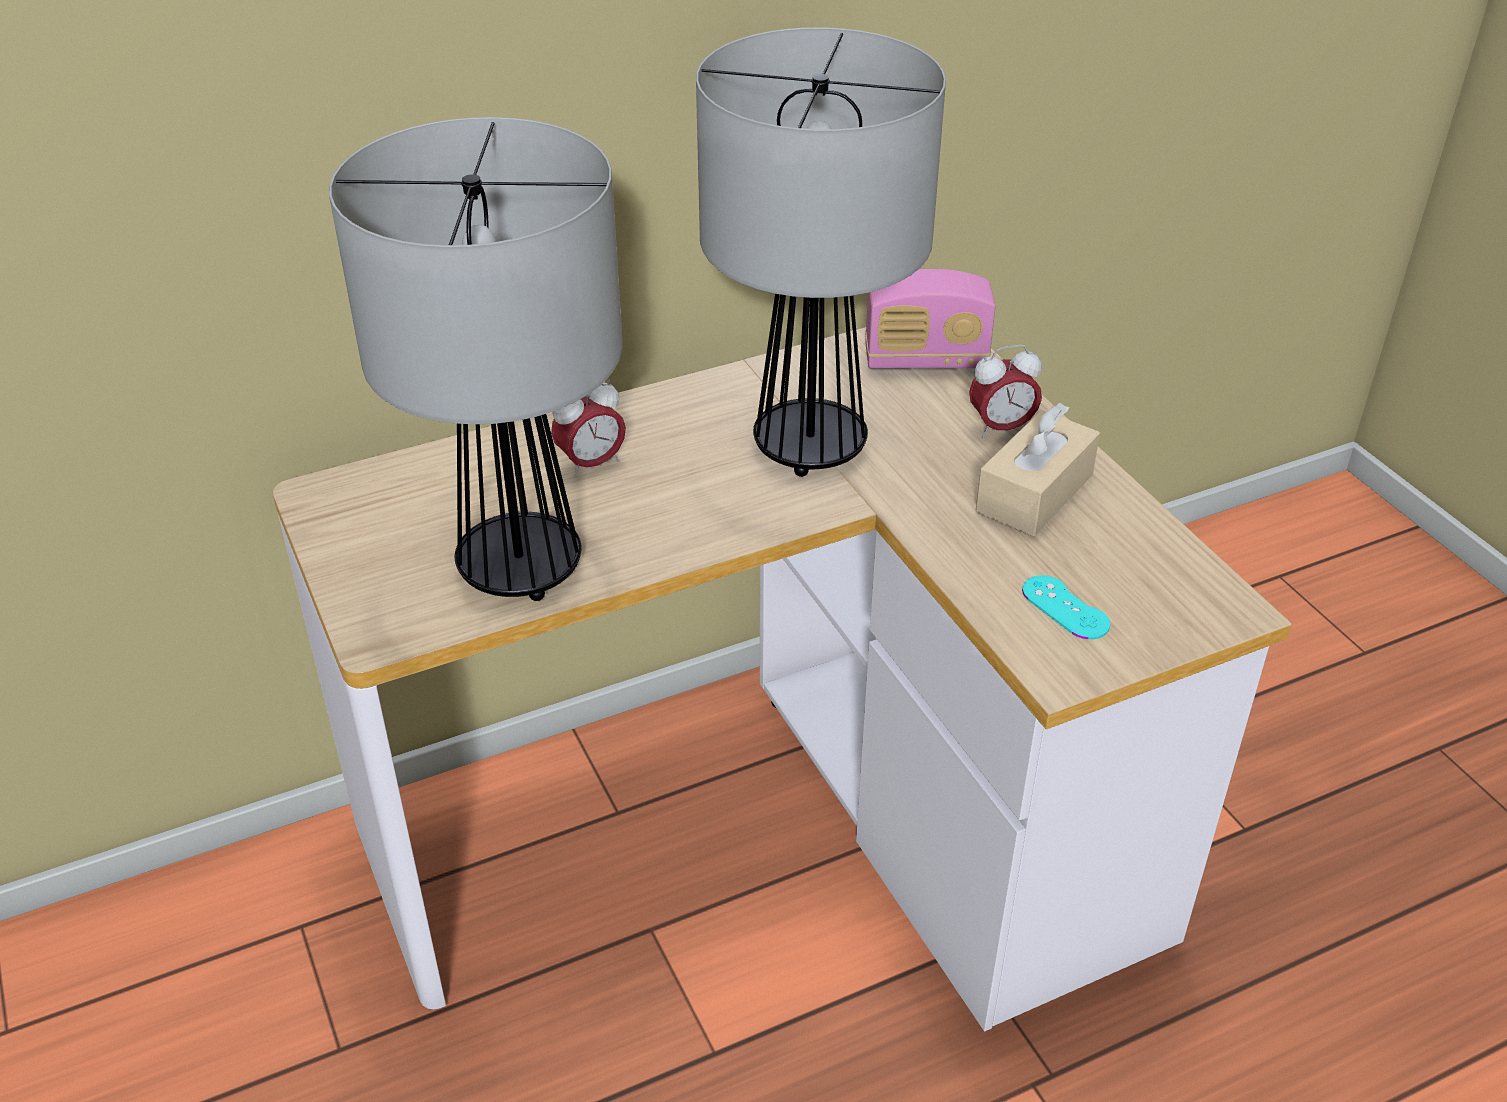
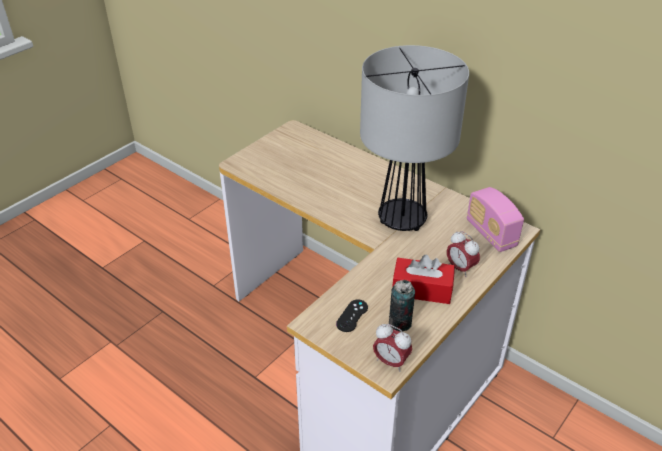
camera: 65 degrees right, 0 degrees up
table lamp [329,117,623,601] -> none
alarm clock [551,381,626,478] -> alarm clock moved to [373,324,412,372]
beige tissue box [976,403,1100,536] -> red tissue box [392,254,455,304]
turquoise game controller [1022,575,1110,639] -> black game controller [336,299,368,332]
none -> can [389,280,415,331]

